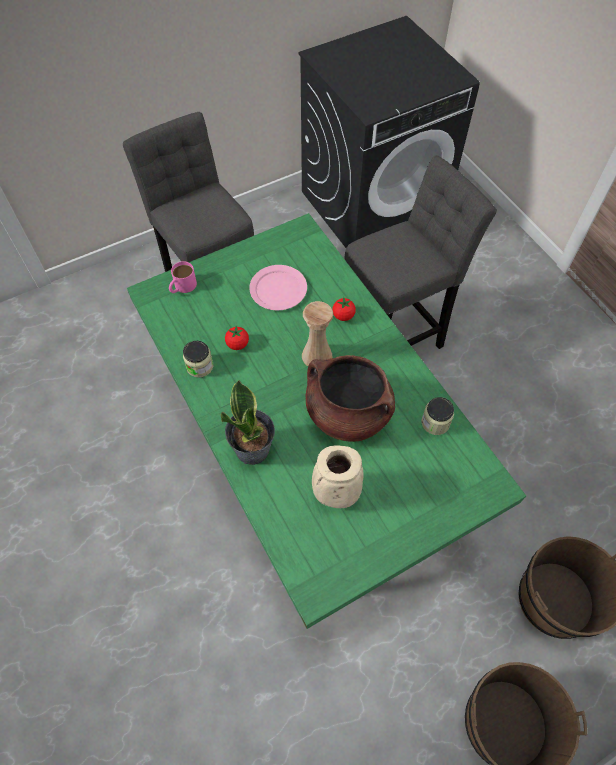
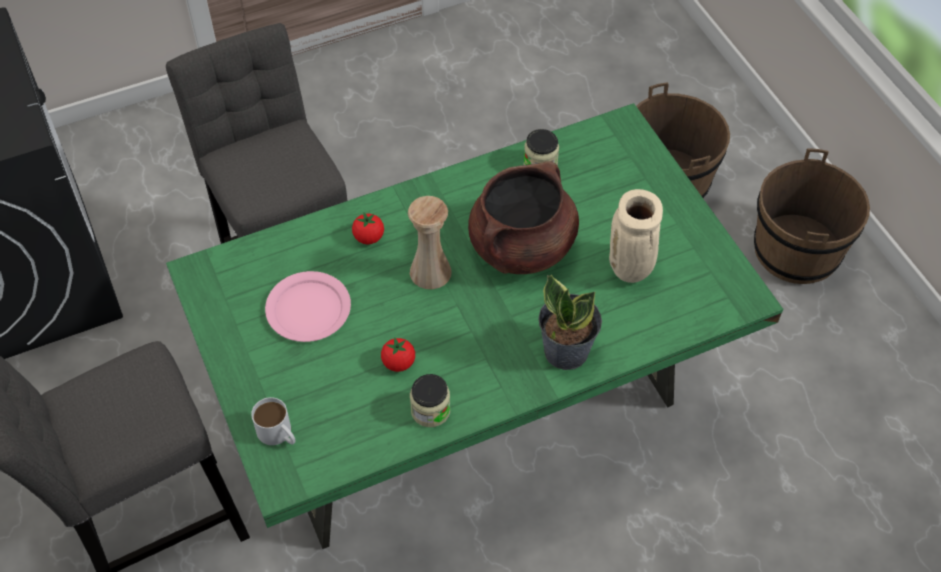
camera: 85 degrees left, 5 degrees down
pink mug [169,261,197,293] -> white mug [251,397,296,445]

